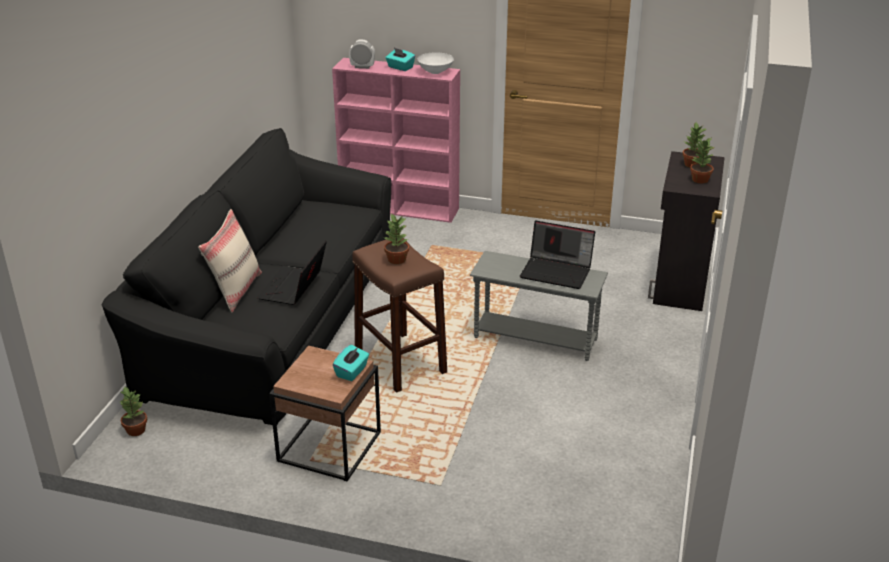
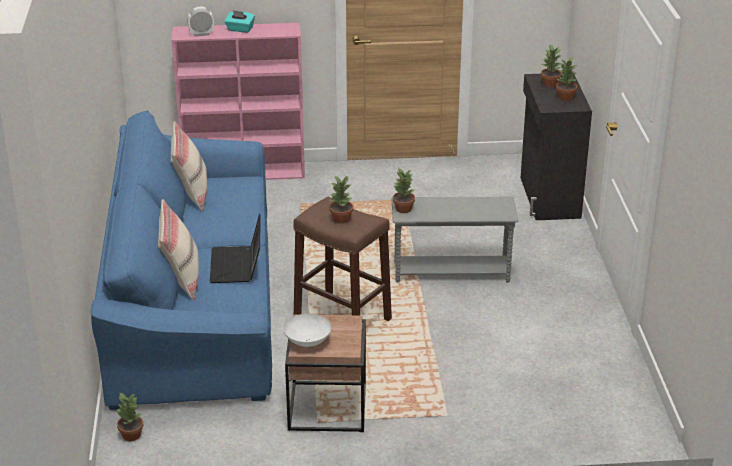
camera: 20 degrees left, 0 degrees up
black sofa [102,128,391,425] -> blue sofa [91,110,272,410]
turquoise tissue box [333,345,369,381] -> none
white bowl [417,52,454,74] -> white bowl moved to [283,314,331,347]
laptop [520,220,595,289] -> none
none -> beige pillow [171,121,207,211]
none -> potted plant [393,168,415,213]

